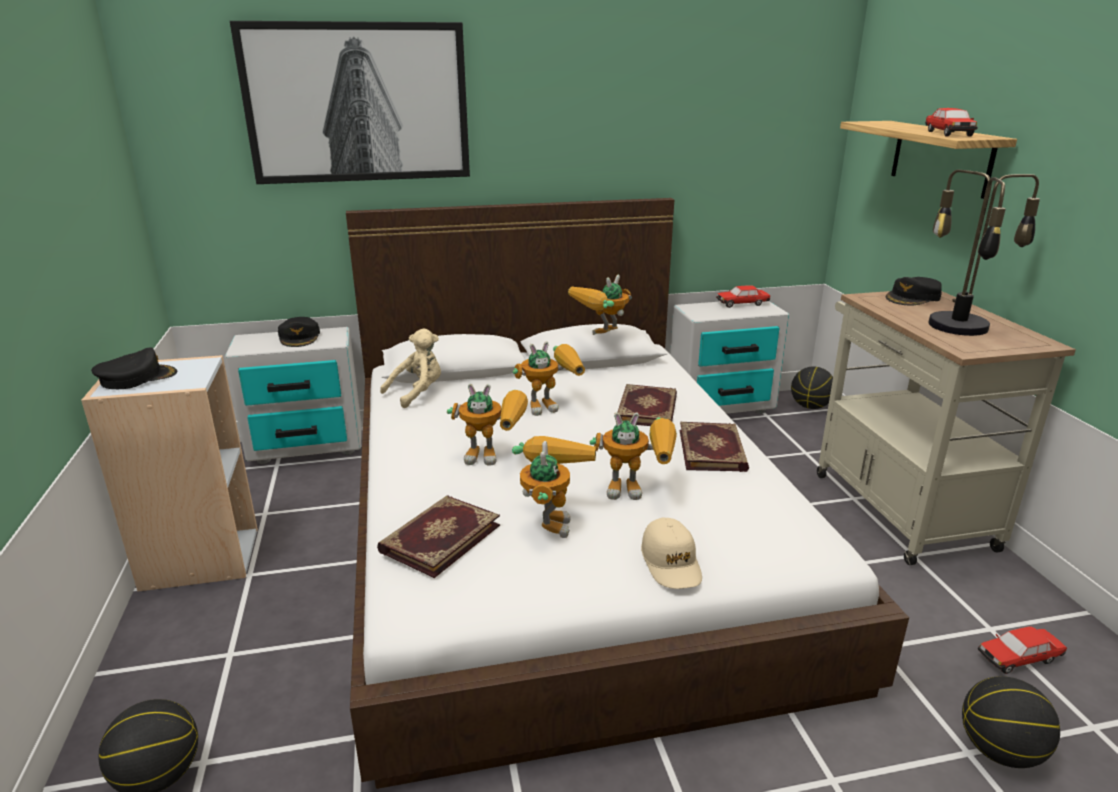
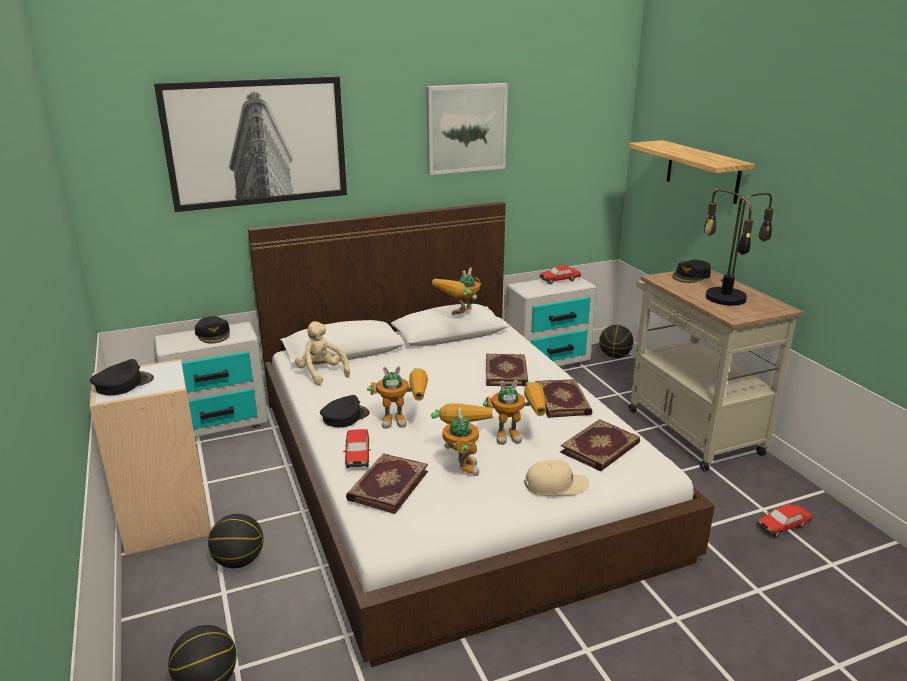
camera: 10 degrees left, 0 degrees up
beige plush toy [380,328,441,408] -> beige plush toy turned 75 degrees counterclockwise [295,321,350,385]
toy robot [513,341,585,416] -> none
beige cap [641,518,702,589] -> beige cap turned 75 degrees counterclockwise [524,460,589,496]
toy car [925,108,977,137] -> toy car moved to [343,429,371,468]
basketball [962,676,1060,768] -> basketball moved to [208,514,263,568]
none -> black cap [320,395,370,427]
none -> picture [426,83,508,175]
none -> book [560,419,640,471]

